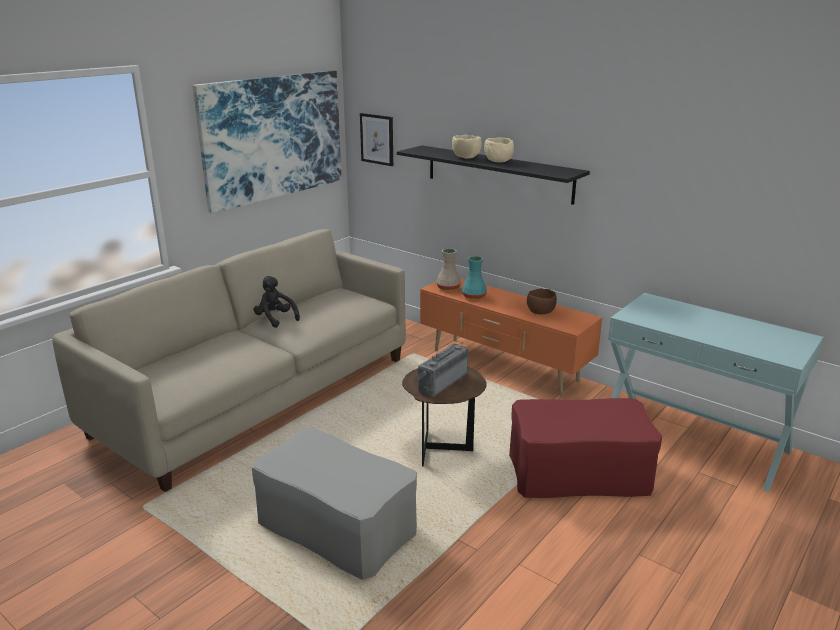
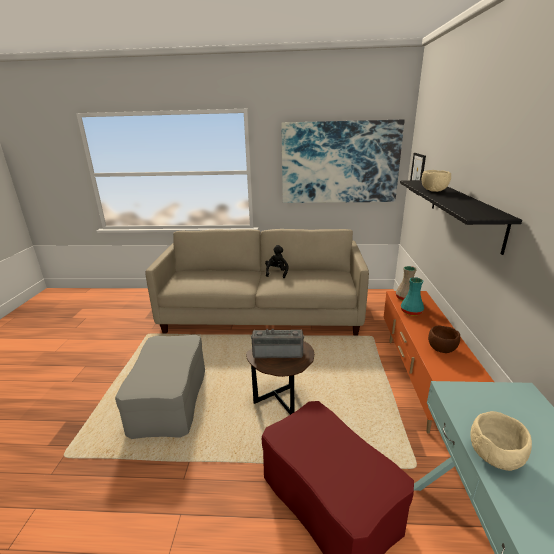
camera: 55 degrees right, 0 degrees up
beige bowl [484,137,514,162] -> beige bowl moved to [471,411,532,471]

